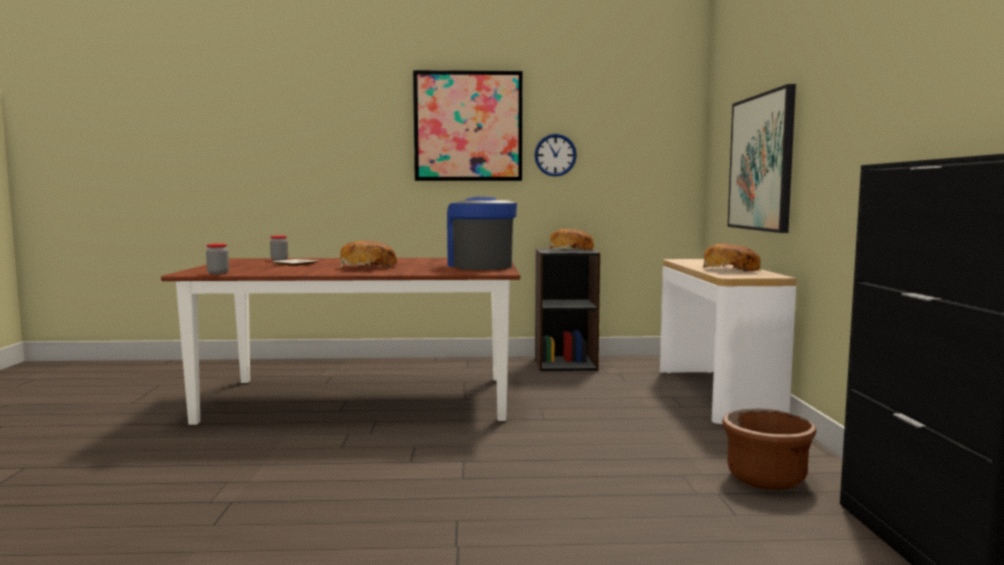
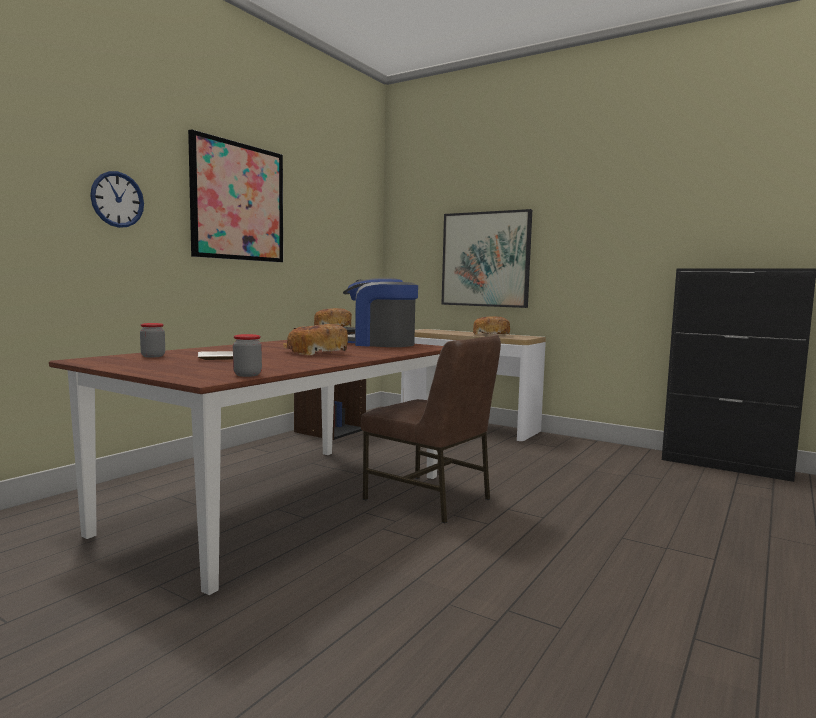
camera: 55 degrees left, 0 degrees up
wall clock [534,134,577,177] -> wall clock moved to [90,171,144,228]
brown planter [722,409,817,490] -> none
none -> brown chair [361,335,501,524]

